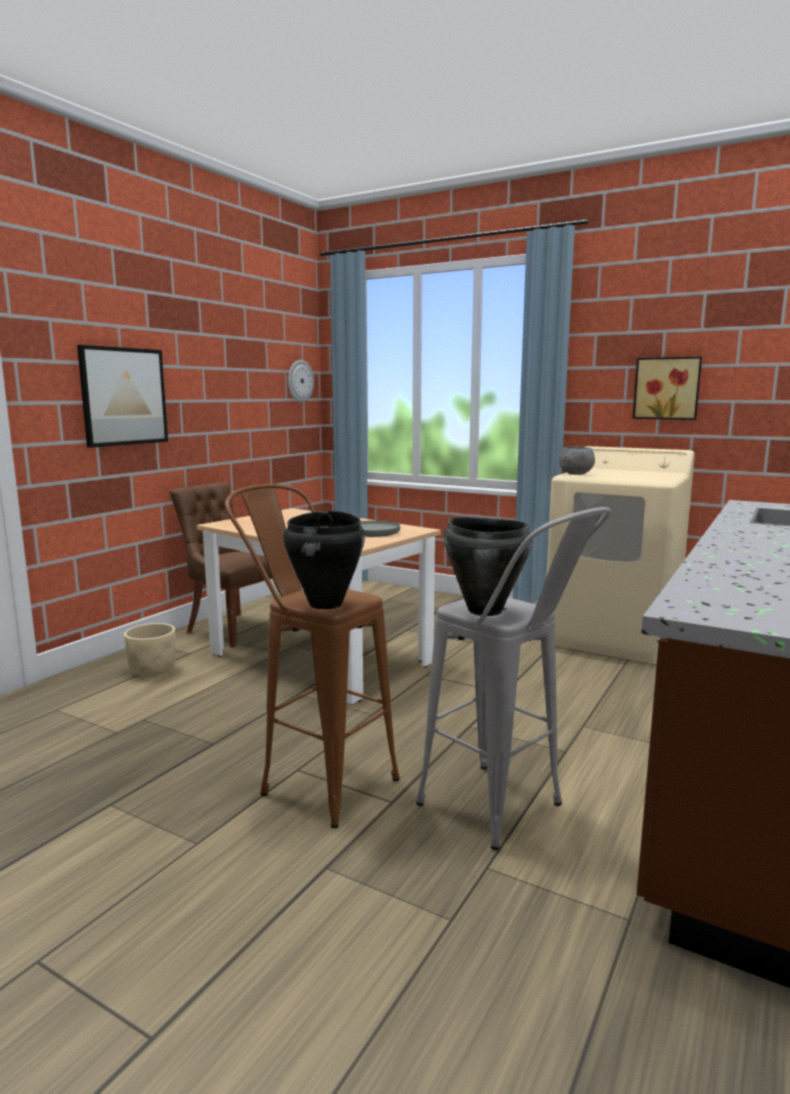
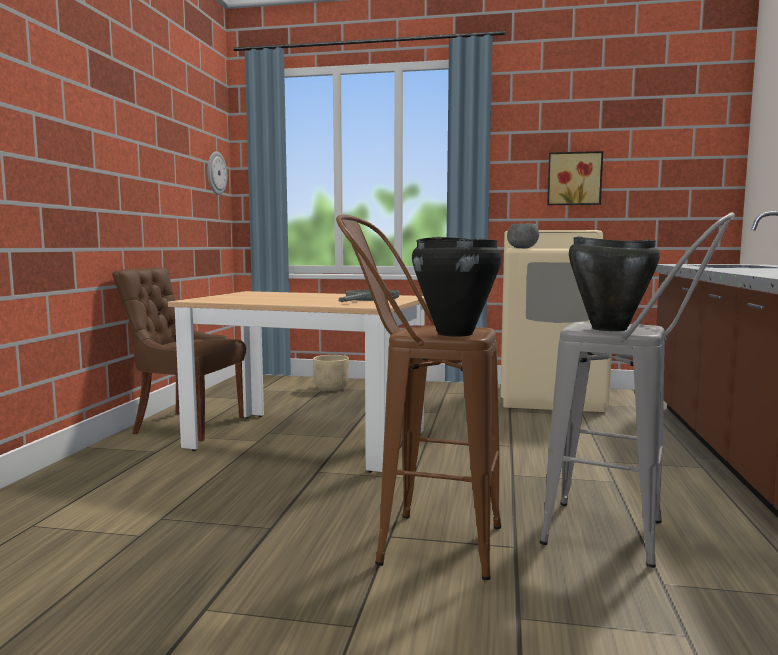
camera: 20 degrees left, 5 degrees down
picture [77,345,168,448] -> none
beige planter [124,623,176,676] -> beige planter moved to [313,355,349,391]

